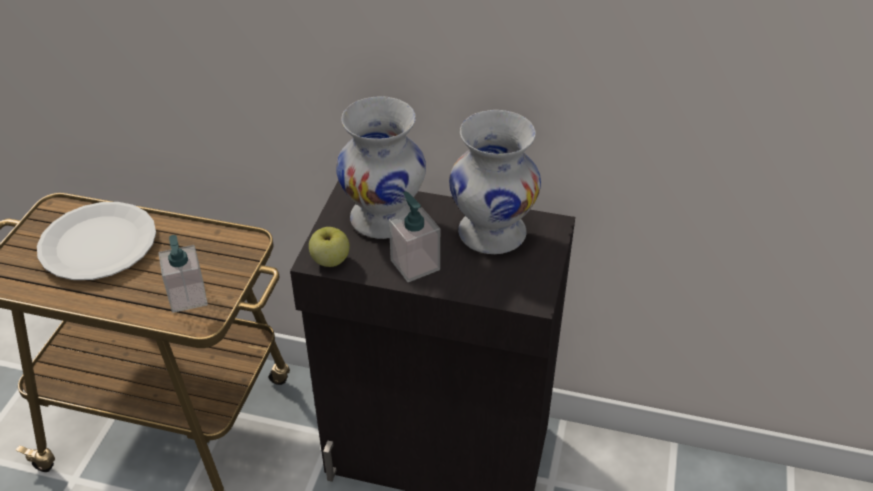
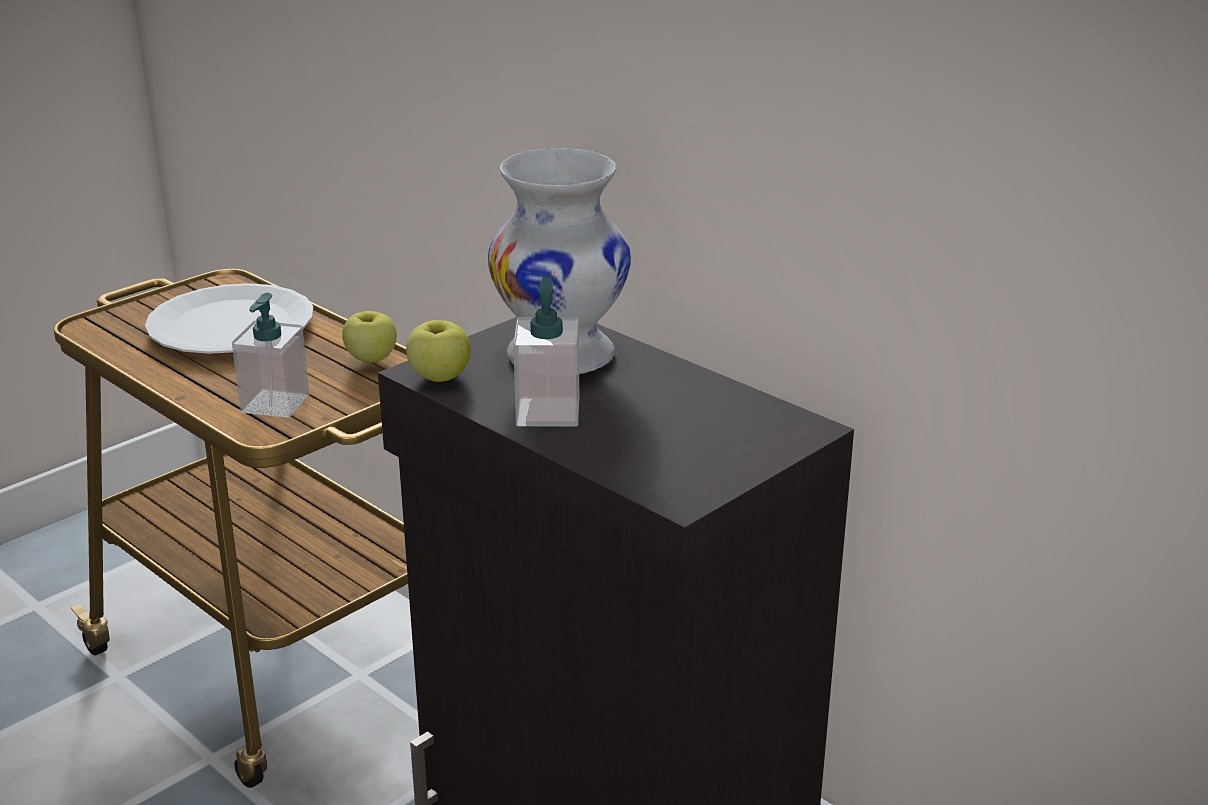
camera: 30 degrees right, 15 degrees down
white vase [449,110,541,254] -> none
none -> apple [342,311,397,362]

